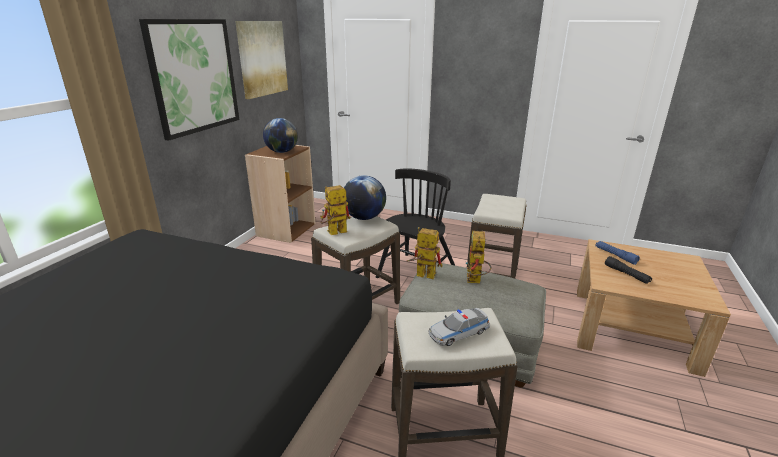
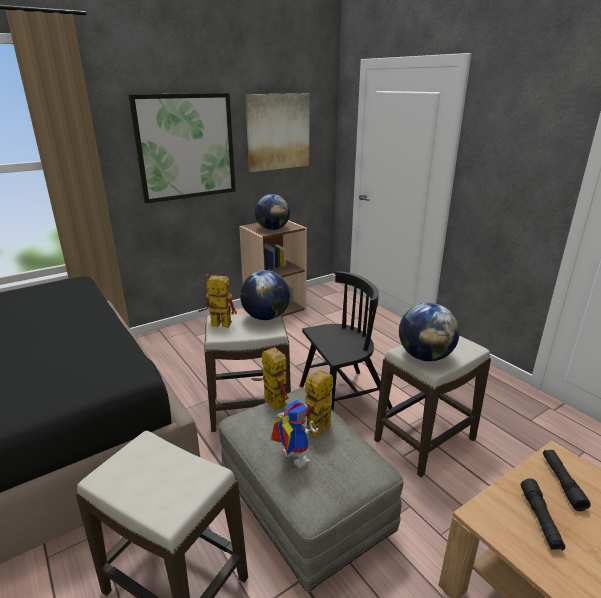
camera: 35 degrees right, 0 degrees up
toy car [428,308,490,346] -> none
blue flashlight [596,241,640,265] -> black flashlight [543,450,591,511]
none -> toy robot [271,400,318,468]
none -> globe [399,303,460,361]

